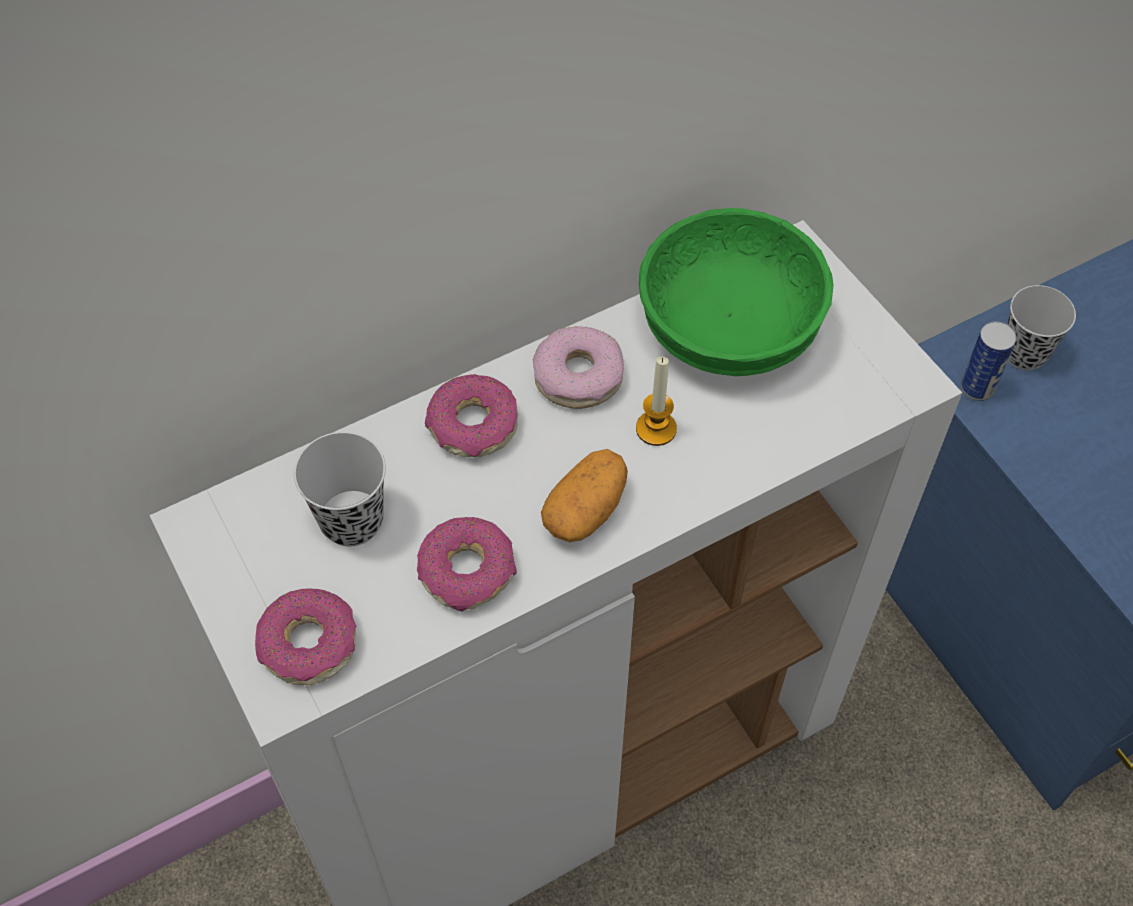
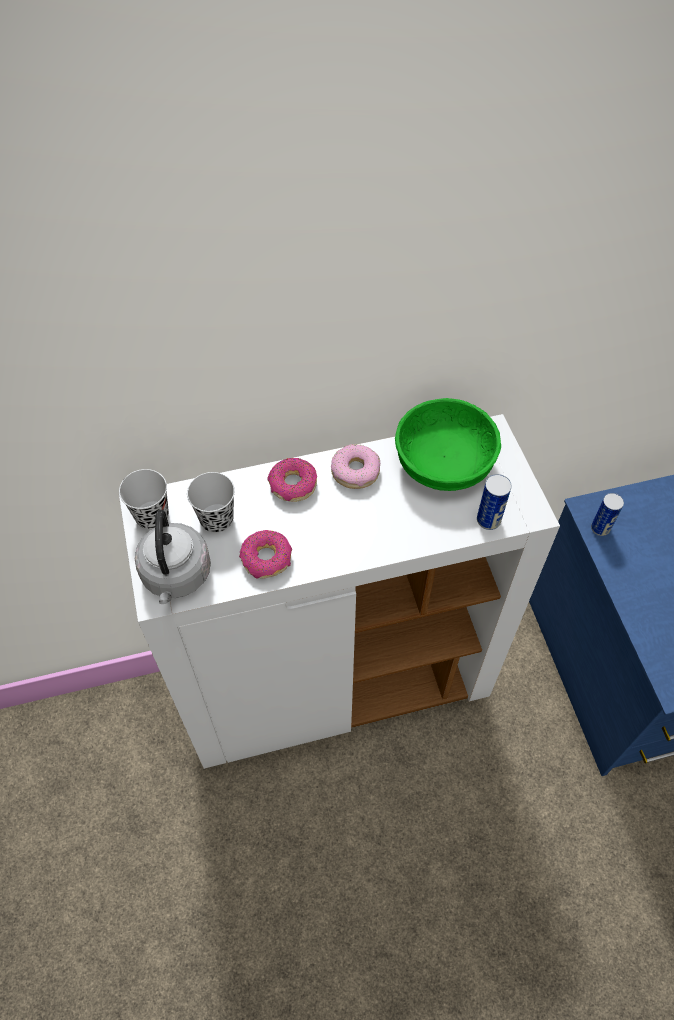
camera: 15 degrees right, 0 degrees up
donut [255,588,356,685] -> grey kettle [135,510,211,604]
potato [541,449,628,542] -> none
candle [636,357,677,446] -> none
black cup [1008,285,1076,370] -> black cup moved to [119,469,169,530]
none -> can [477,474,512,530]

